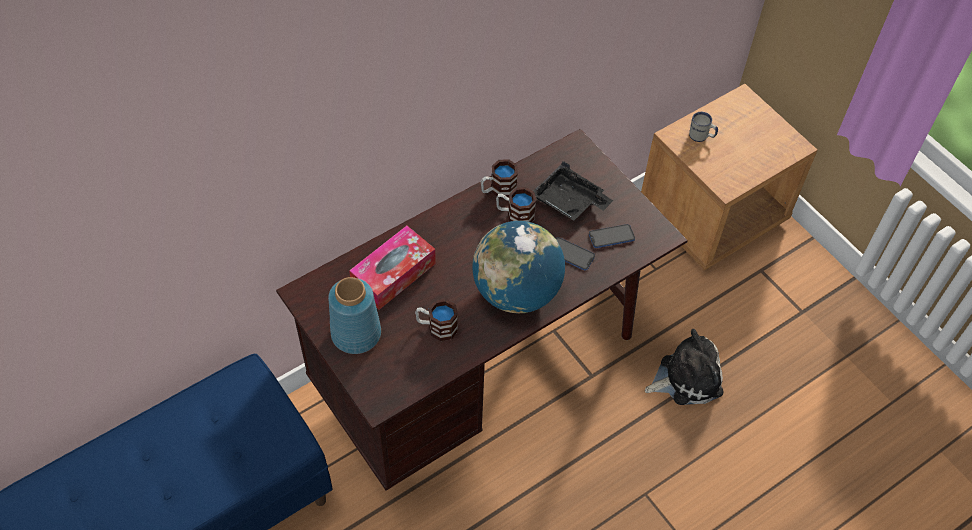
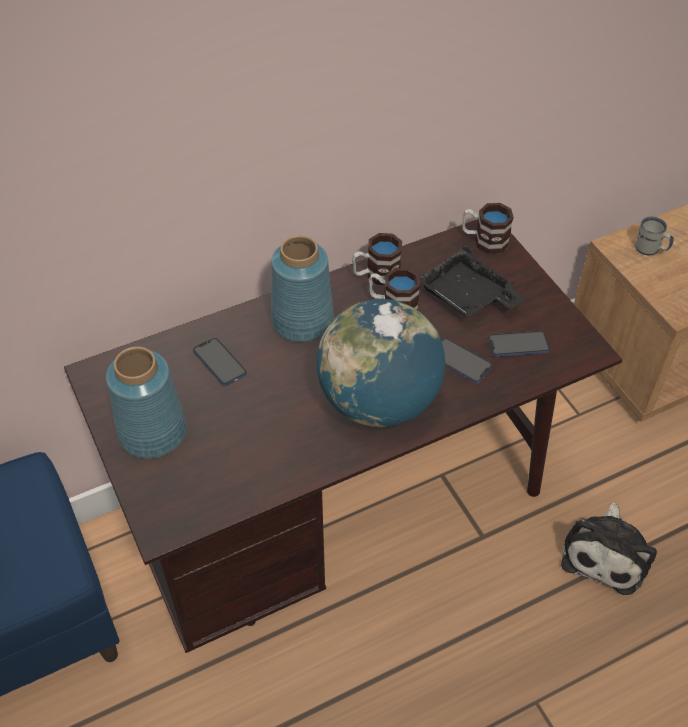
camera: 10 degrees right, 5 degrees down
tissue box [349,226,436,310] -> phone [193,338,247,386]
mug [415,299,458,341] -> mug moved to [462,203,514,254]
plush toy [645,329,724,405] -> plush toy turned 120 degrees clockwise [561,503,657,595]
none -> blue vase [271,235,334,342]

